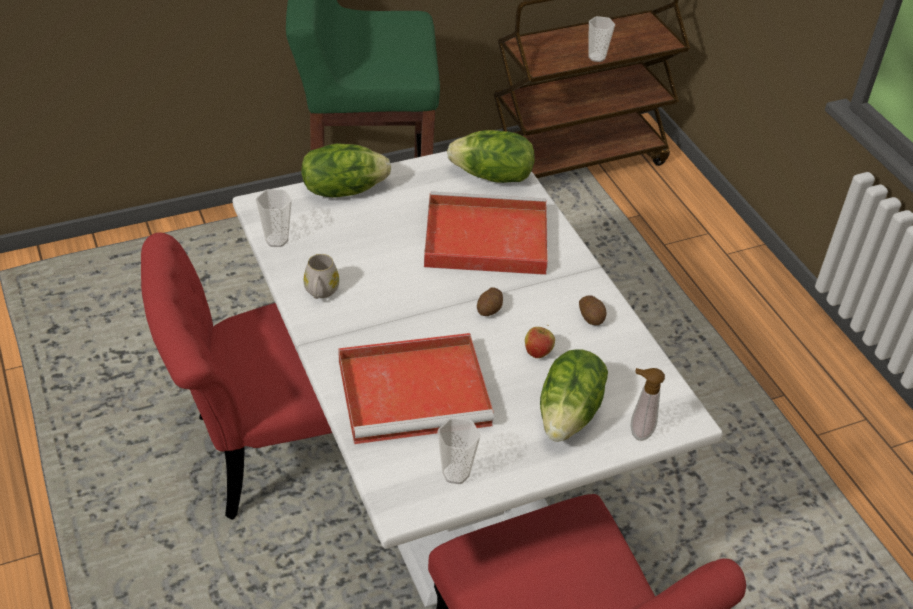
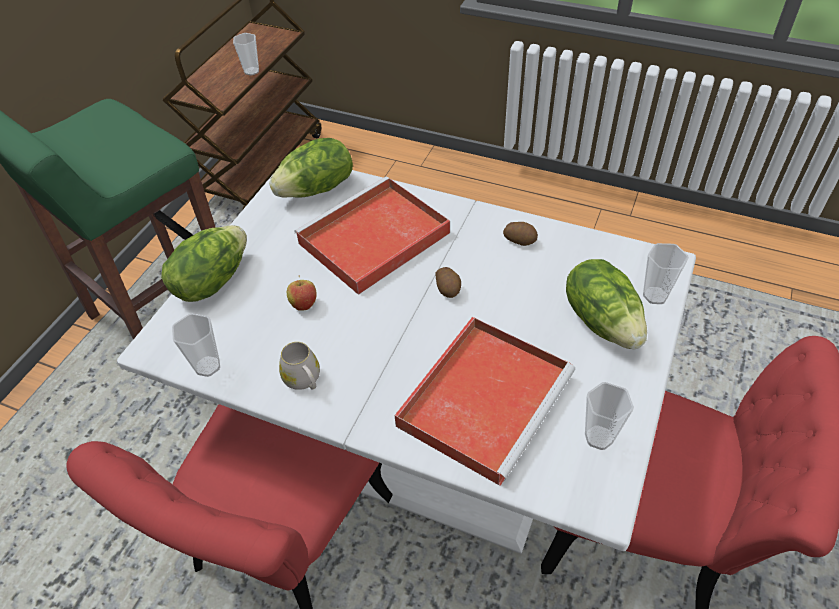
camera: 40 degrees left, 5 degrees up
apple [525,325,555,358] -> apple moved to [287,276,317,311]
soap dispenser [630,368,665,441] -> cup [643,243,689,304]

